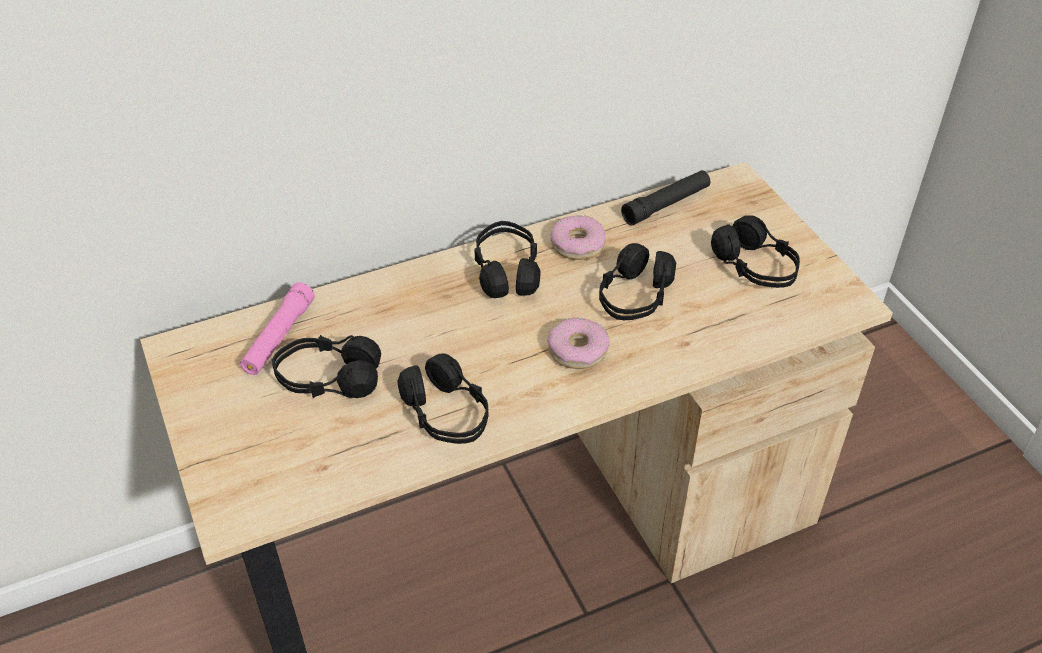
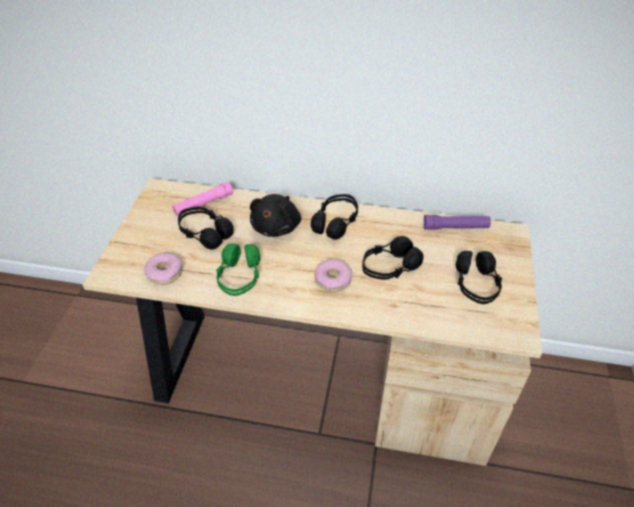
camera: 35 degrees right, 0 degrees up
black headphones [397,353,489,444] -> green headphones [216,243,261,296]
donut [550,215,605,260] -> donut moved to [144,253,182,285]
black flashlight [621,170,710,225] -> purple flashlight [423,215,491,230]
none -> black plush toy [250,194,301,237]

